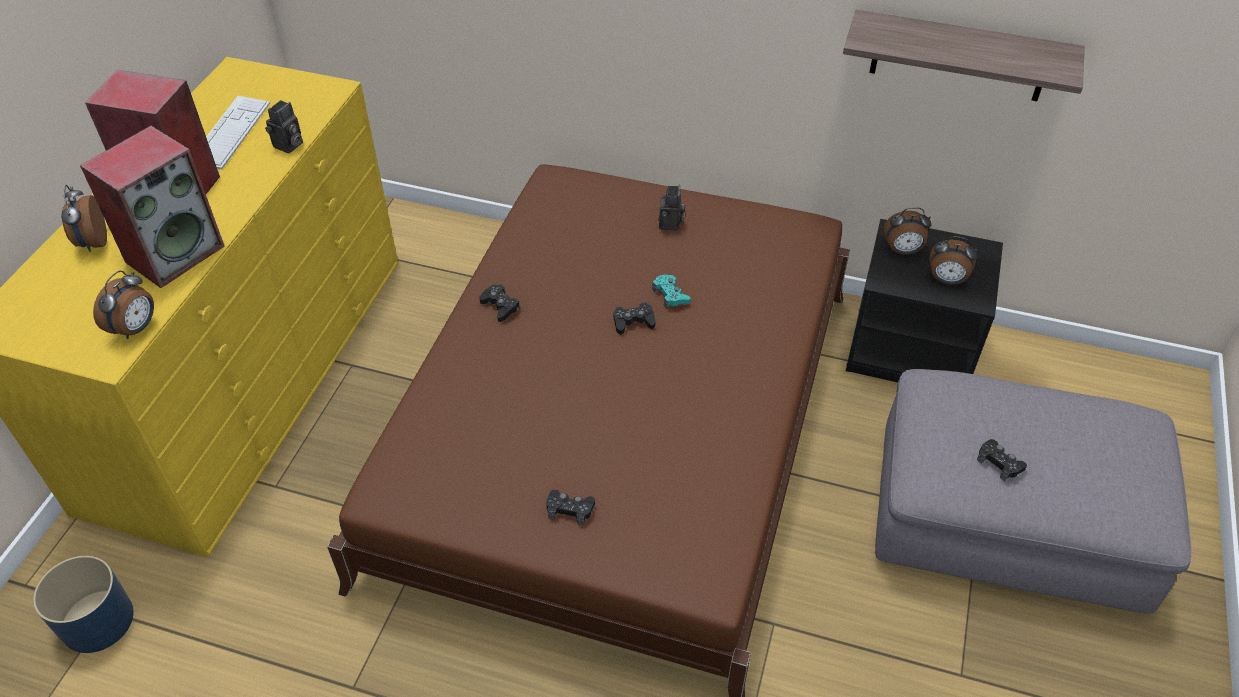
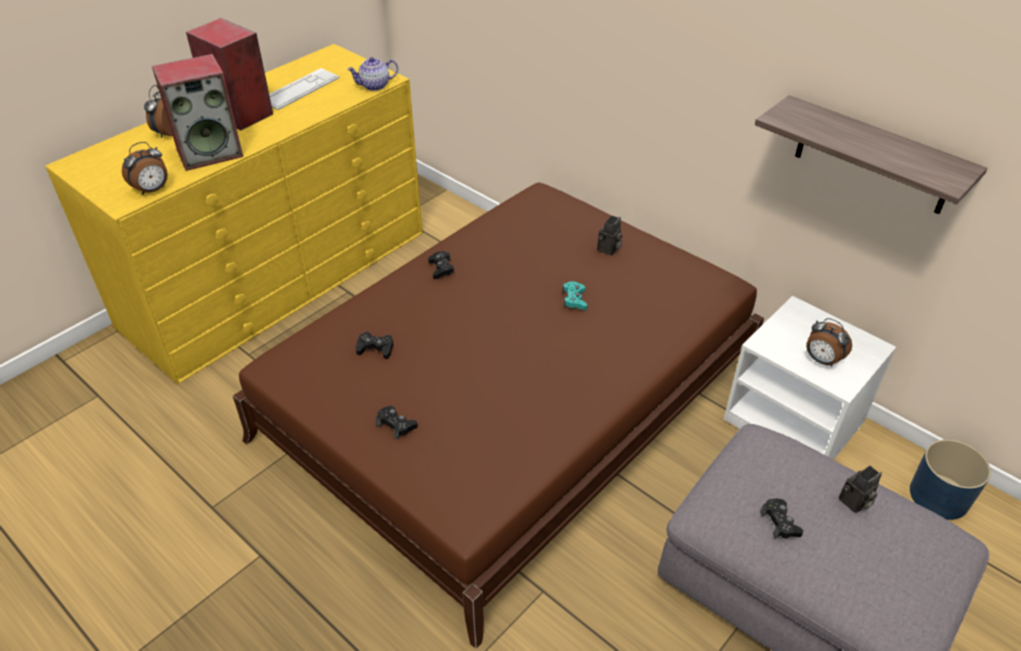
camera: 25 degrees right, 5 degrees down
blue planter [33,556,134,653] -> blue planter moved to [910,439,991,520]
camera [265,100,303,153] -> camera moved to [839,466,882,513]
black game controller [613,302,656,335] -> black game controller moved to [356,332,393,359]
black nightstand [846,219,1003,382] -> white nightstand [723,296,896,460]
alarm clock [883,207,932,255] -> none
none -> teapot [347,57,398,91]

